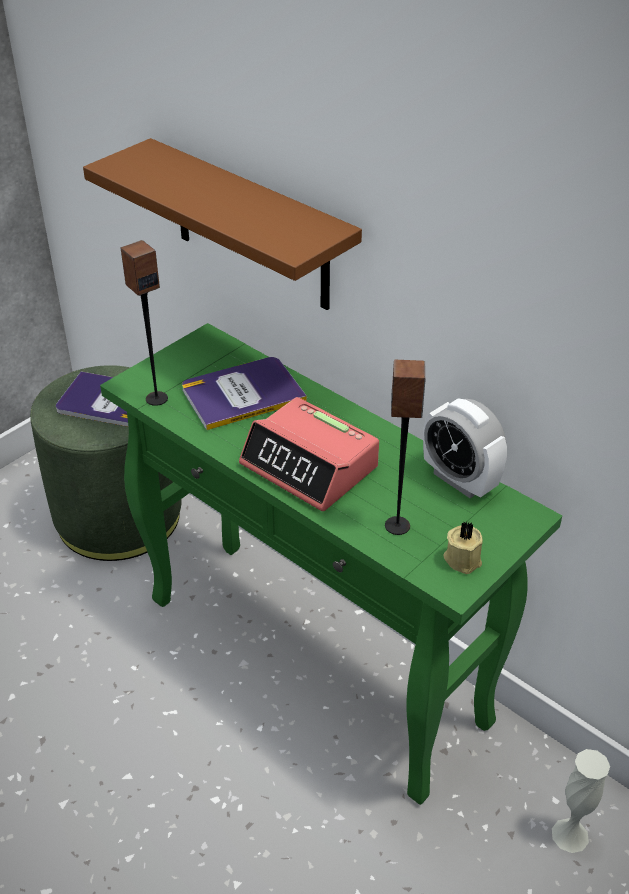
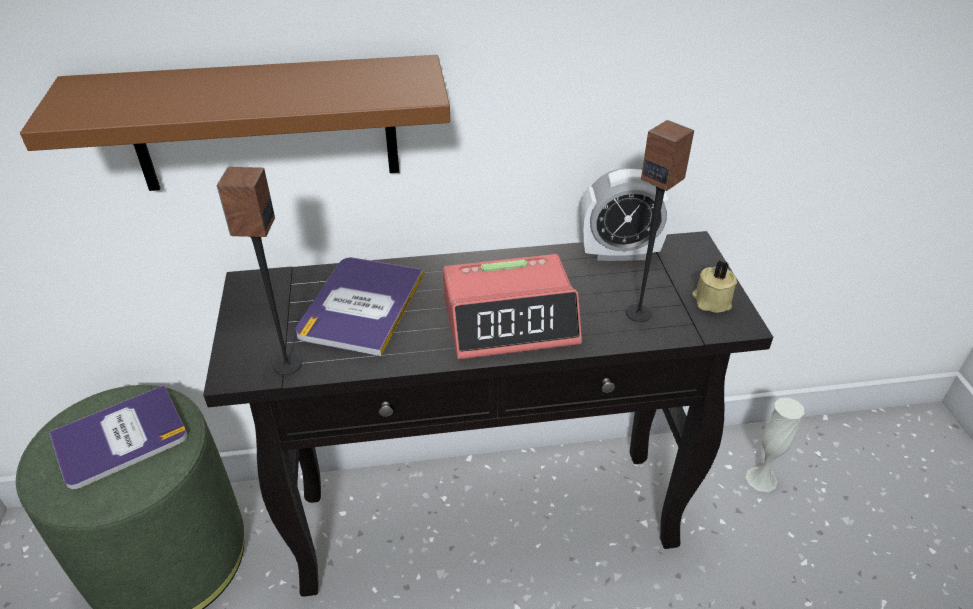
camera: 50 degrees left, 0 degrees up
green console table [100,323,562,805] -> black console table [203,231,773,597]

